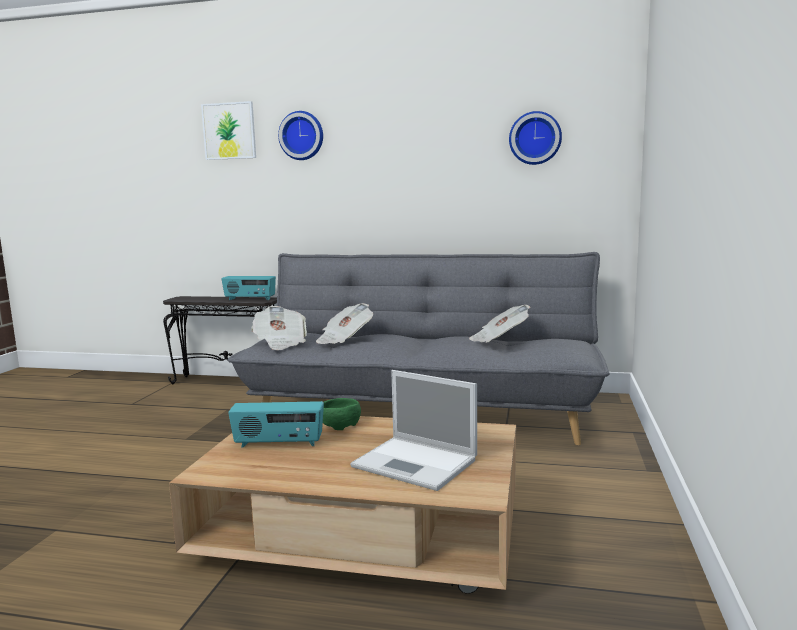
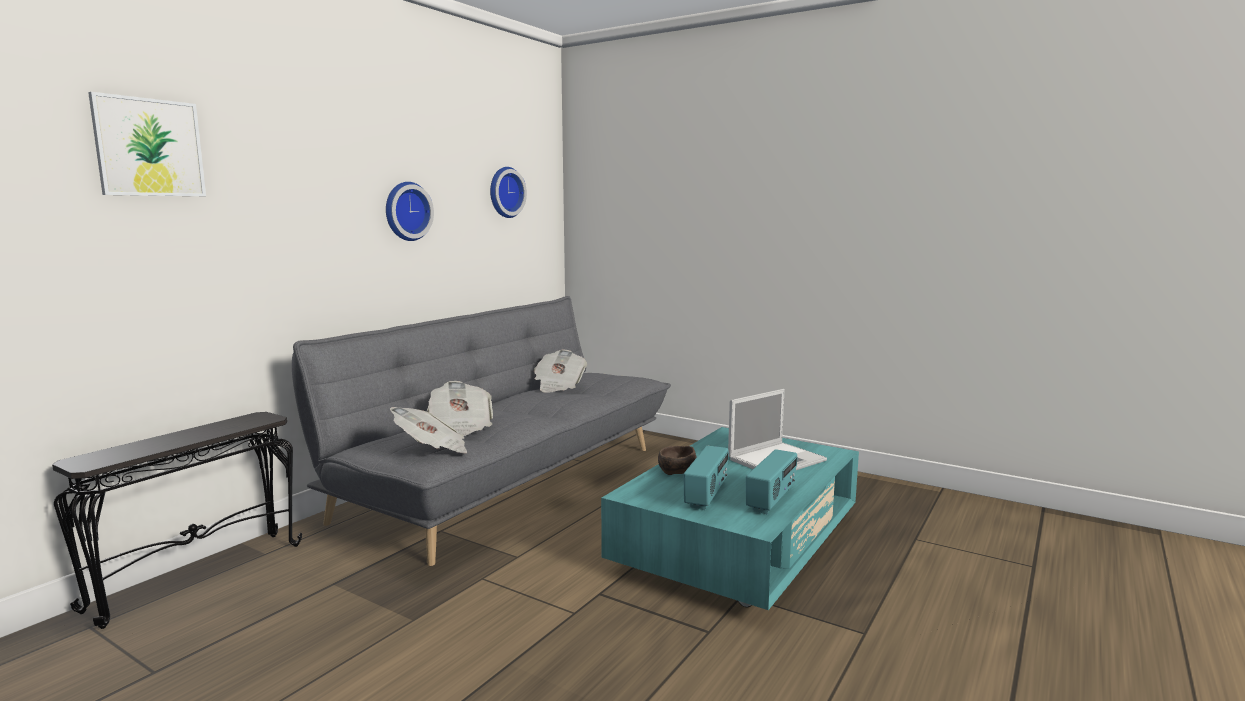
camera: 70 degrees left, 0 degrees up
brown coffee table [169,416,516,594] -> turquoise coffee table [601,427,859,610]
radio [222,276,276,300] -> radio moved to [746,449,798,514]
wall clock [278,111,323,160] -> wall clock moved to [386,182,434,241]
green bowl [323,398,361,430] -> brown bowl [658,446,697,475]

